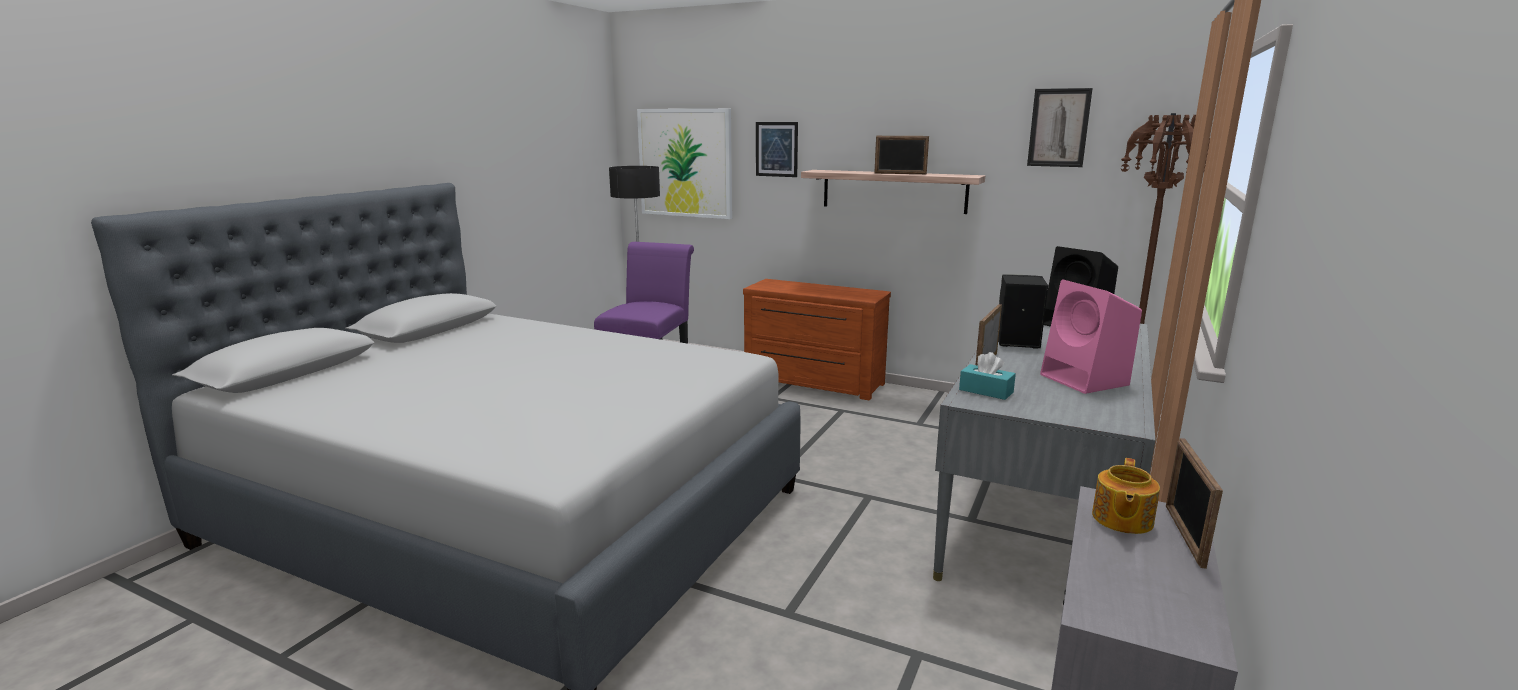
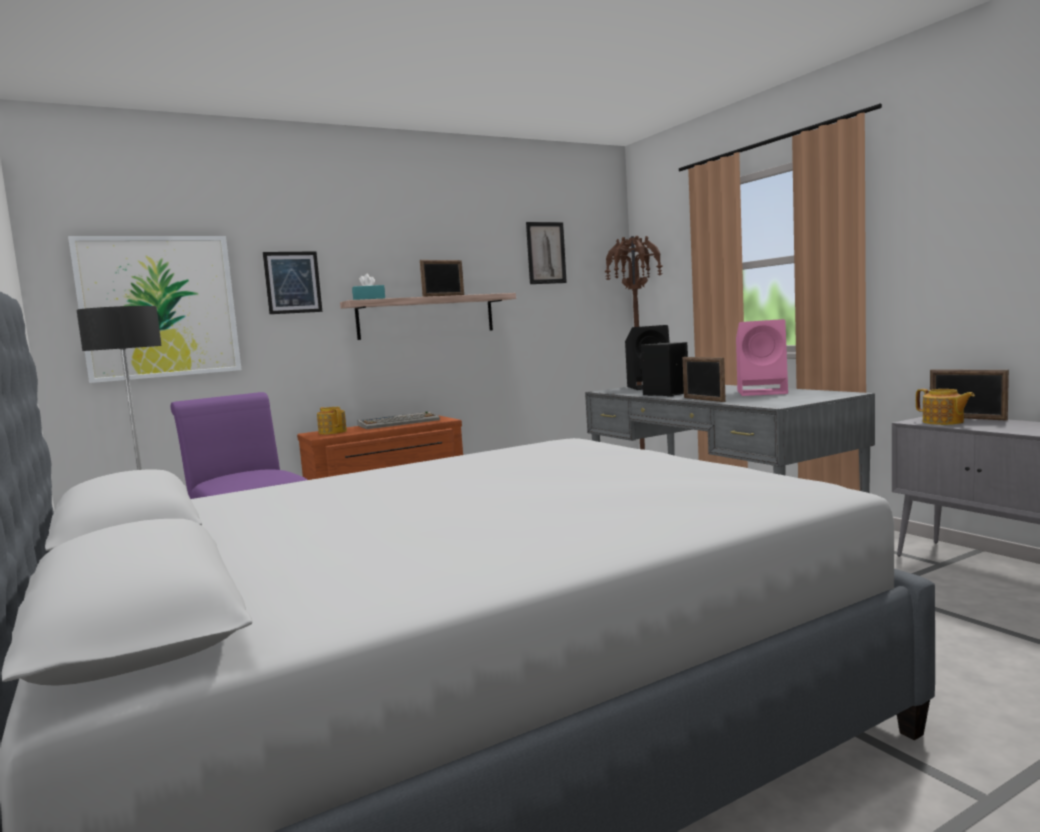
camera: 55 degrees left, 10 degrees down
turquoise tissue box [959,352,1016,400] -> turquoise tissue box moved to [352,274,385,300]
none -> teapot [317,407,347,435]
none -> keyboard [358,412,440,429]

